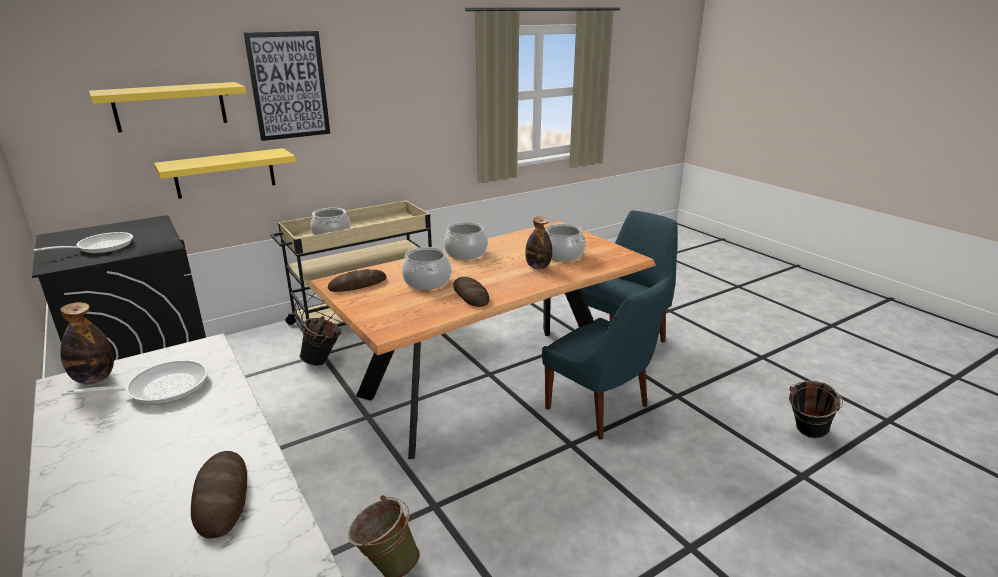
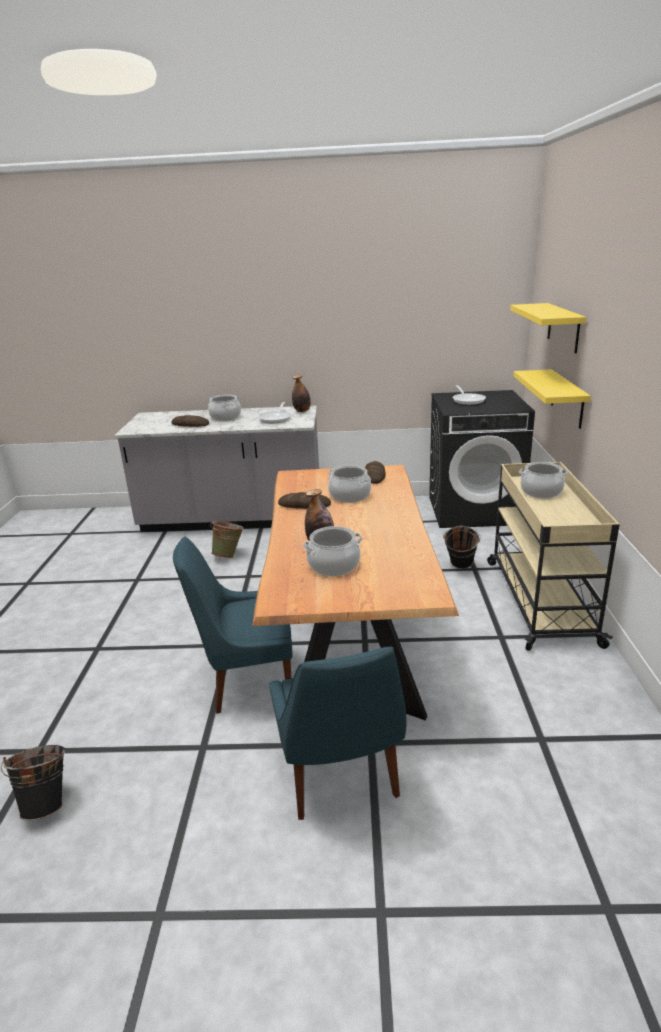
camera: 125 degrees right, 0 degrees up
picture [244,31,330,141] -> none
cooking pot [444,222,488,260] -> cooking pot moved to [208,395,241,421]

